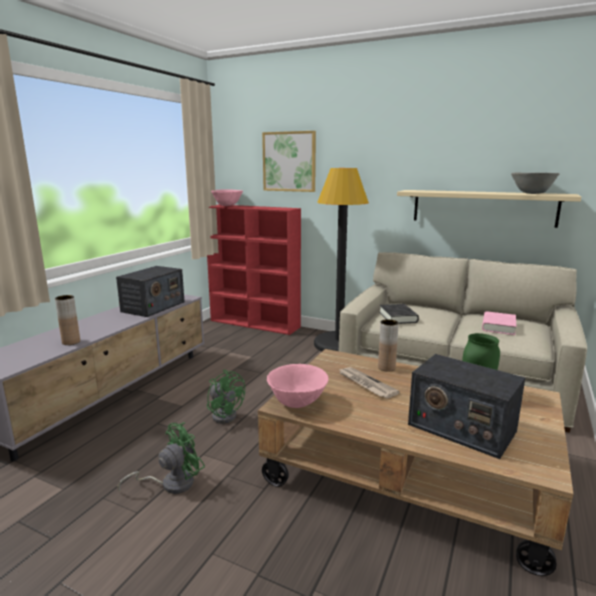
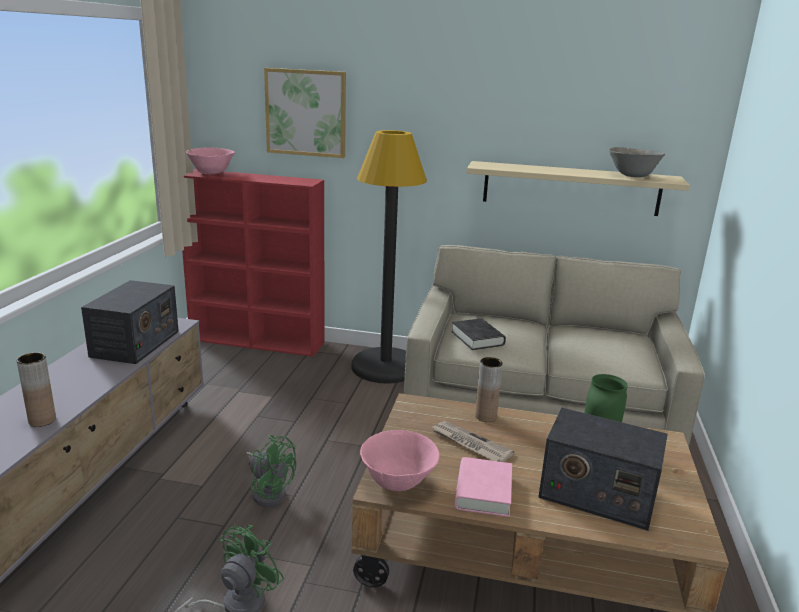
camera: 15 degrees left, 5 degrees up
pink book [482,311,516,335] -> pink book moved to [455,457,512,517]

